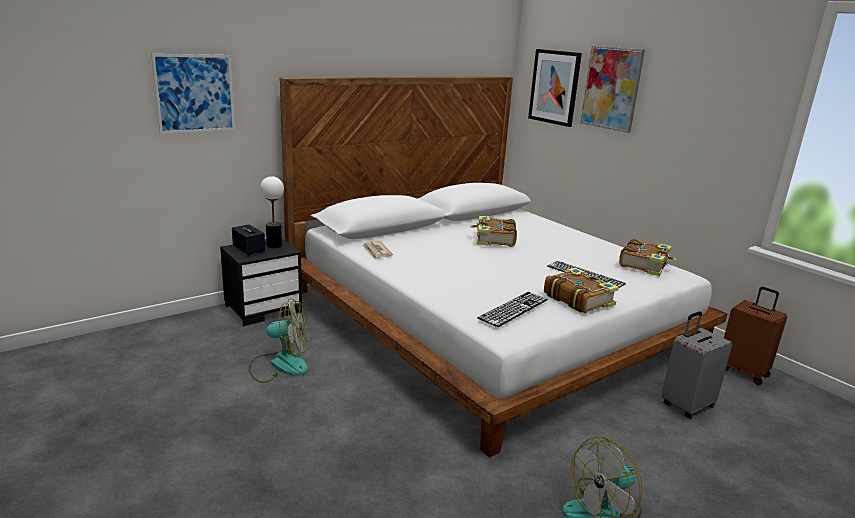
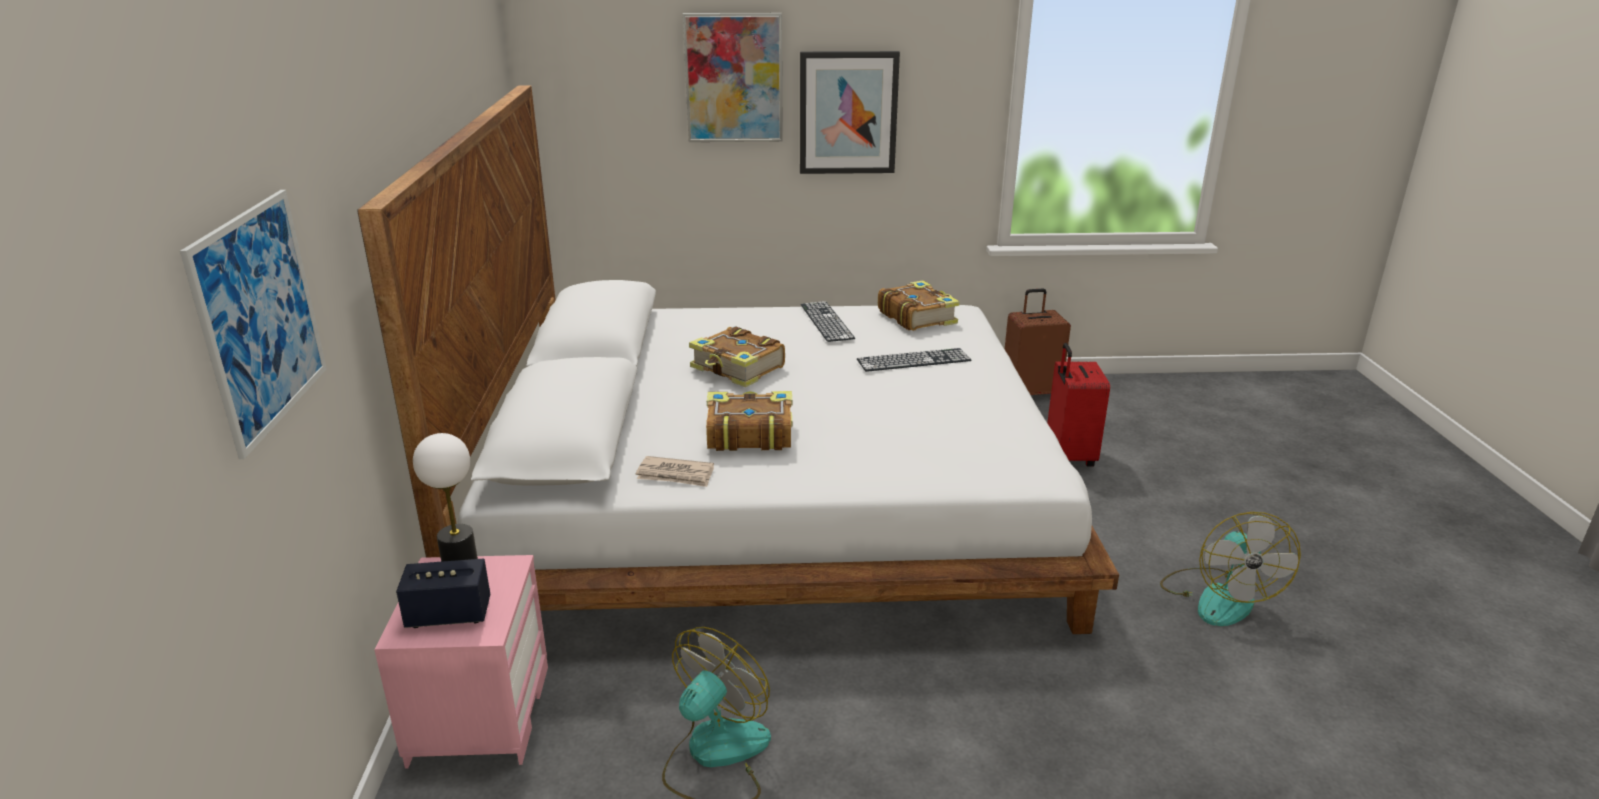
camera: 55 degrees left, 5 degrees up
black nightstand [220,239,302,326] -> pink nightstand [374,555,548,769]
keyboard [477,292,548,327] -> keyboard moved to [801,301,855,342]
picture [528,49,582,127] -> picture moved to [800,51,900,174]
book [544,267,619,313] -> book moved to [706,391,792,451]
grey suitcase [661,311,733,419] -> red suitcase [1047,343,1110,467]

